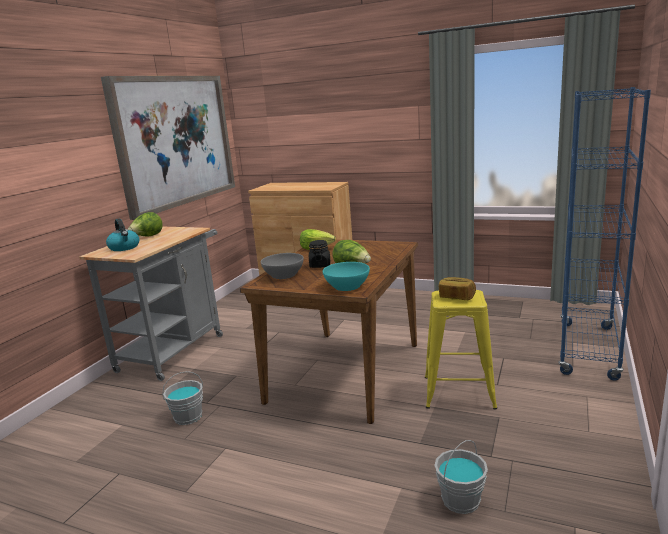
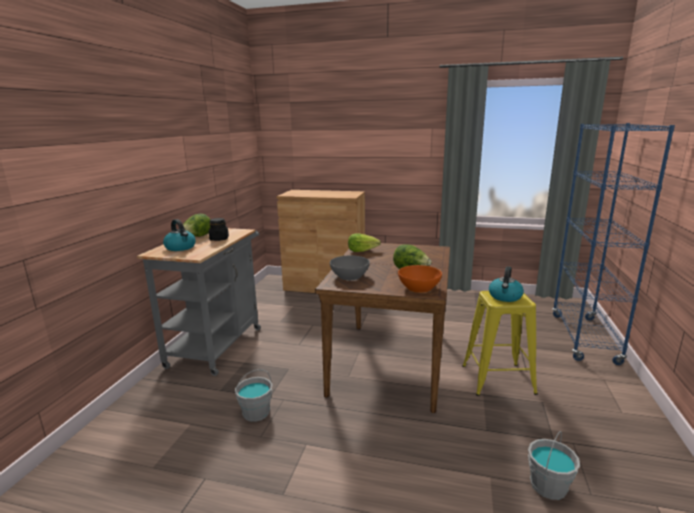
camera: 10 degrees left, 0 degrees up
picture [101,76,235,220] -> none
black jar [309,240,330,268] -> black jar moved to [209,218,229,241]
turquoise bowl [323,262,370,291] -> orange bowl [398,265,442,293]
bread [439,277,476,300] -> kettle [489,266,524,302]

